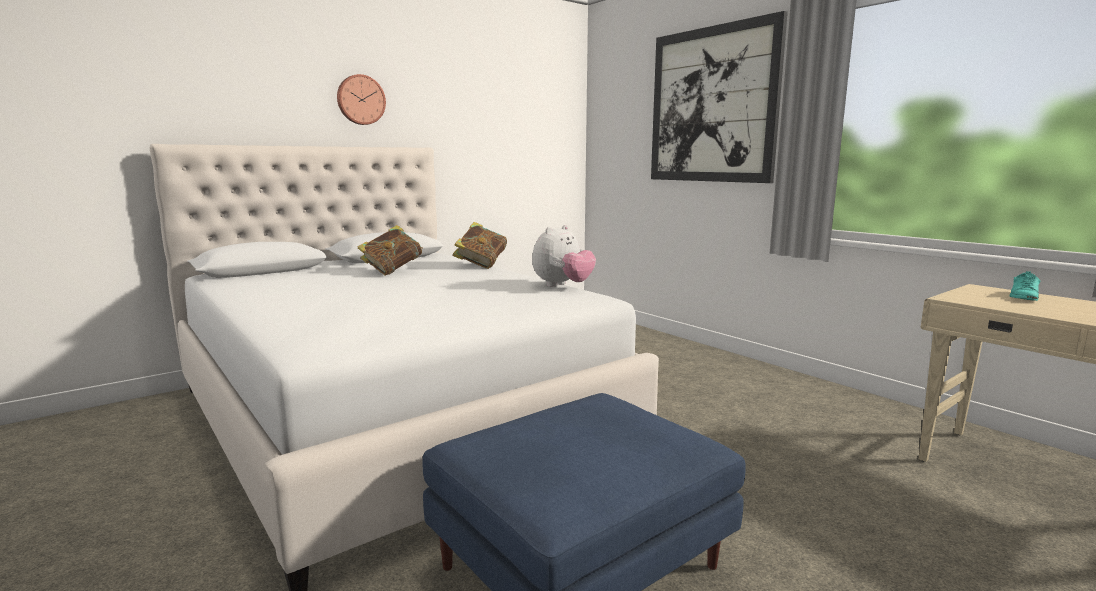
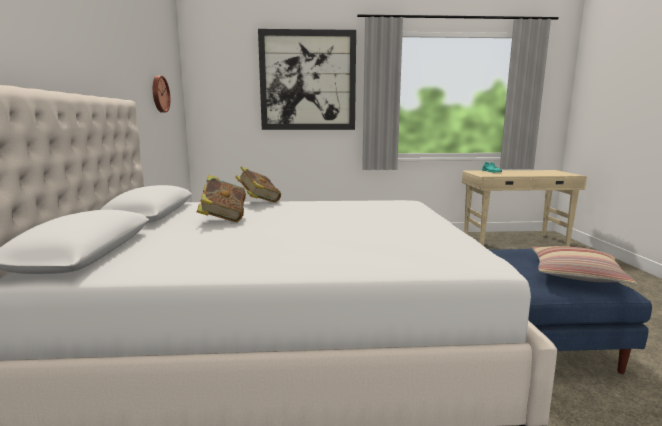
camera: 55 degrees left, 0 degrees up
wall clock [337,74,386,125] -> wall clock moved to [153,76,170,113]
plush toy [532,225,596,287] -> none
none -> pillow [532,246,637,284]

